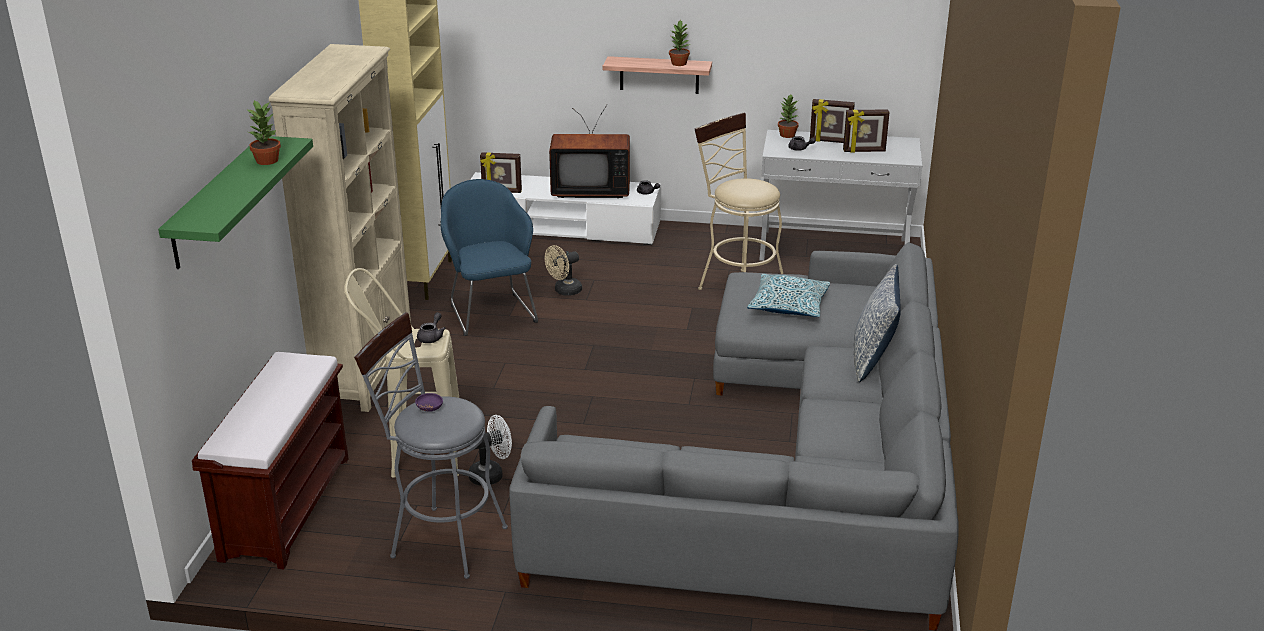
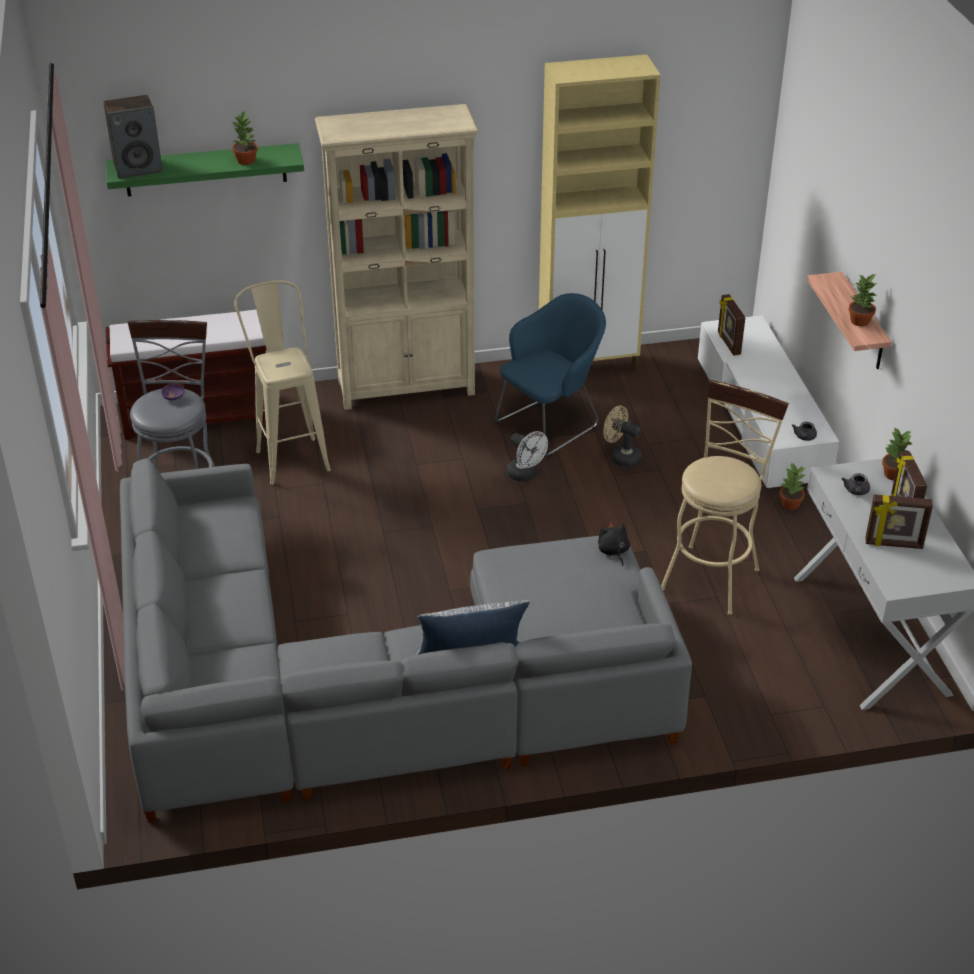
camera: 70 degrees right, 10 degrees up
grey teapot [417,312,446,343] -> none
white fan [469,415,512,486] -> white fan moved to [507,431,548,482]
television [549,105,630,198] -> none
pillow [747,274,830,317] -> none
picture frame [843,109,889,153] -> picture frame turned 60 degrees counterclockwise [865,494,933,549]
none -> speaker [103,95,163,179]
none -> black plush toy [598,521,630,566]
none -> potted plant [780,462,805,510]

